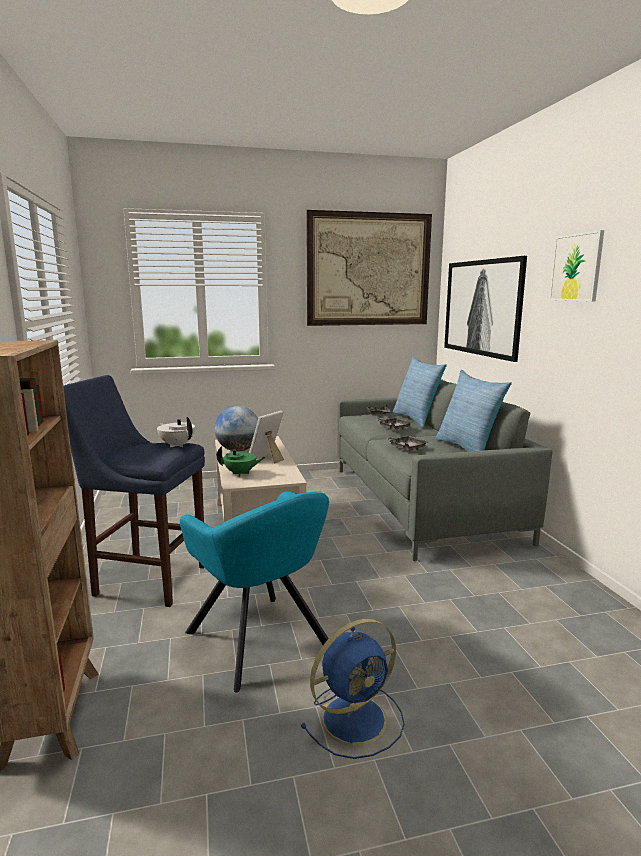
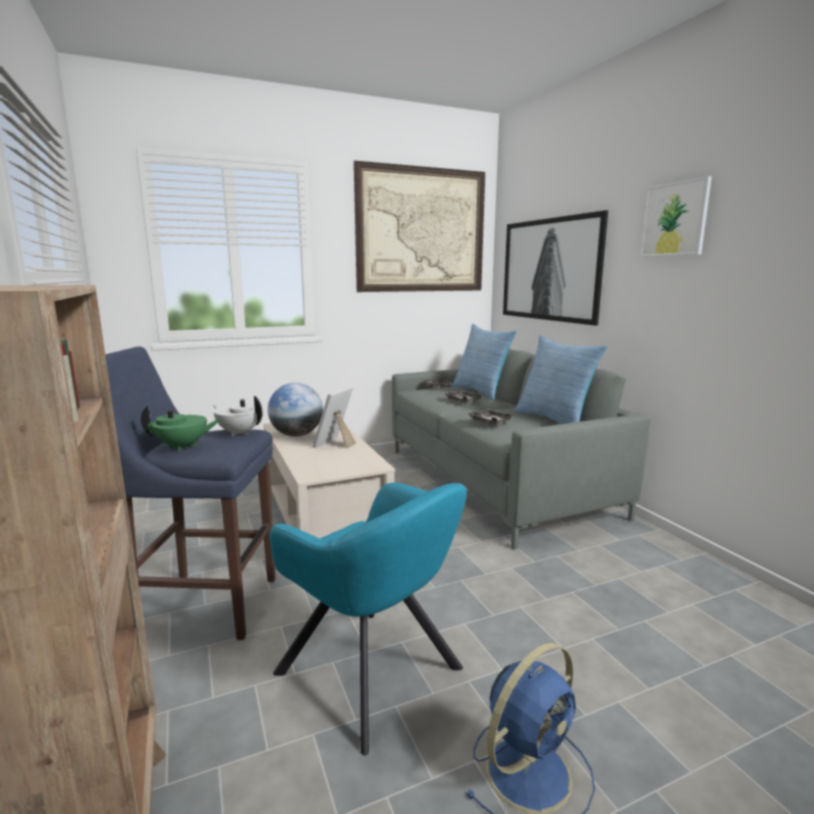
camera: 10 degrees left, 0 degrees up
green teapot [217,446,265,477] -> green teapot moved to [141,405,221,451]

